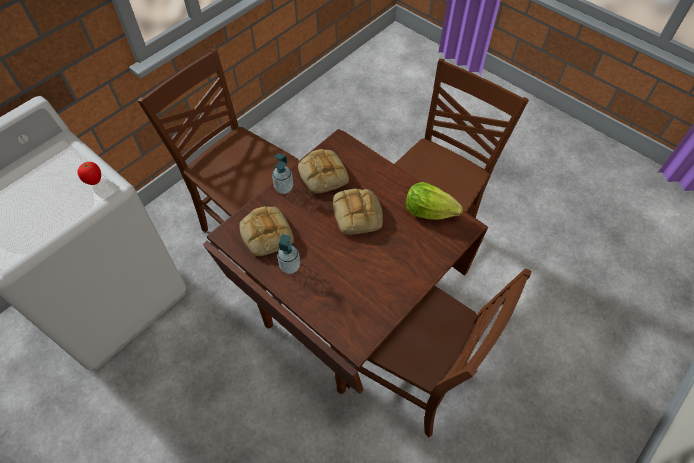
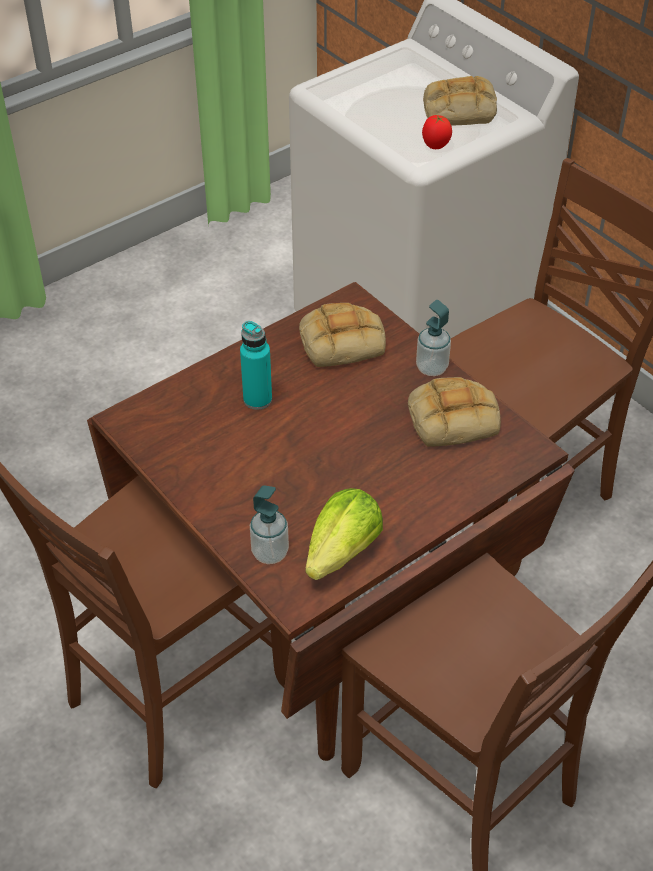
camera: 100 degrees right, 10 degrees down
soap dispenser [277,234,300,274] -> soap dispenser moved to [250,485,289,564]
bread [333,188,383,235] -> bread moved to [423,76,497,125]
none -> turquoise bottle [240,321,272,410]

